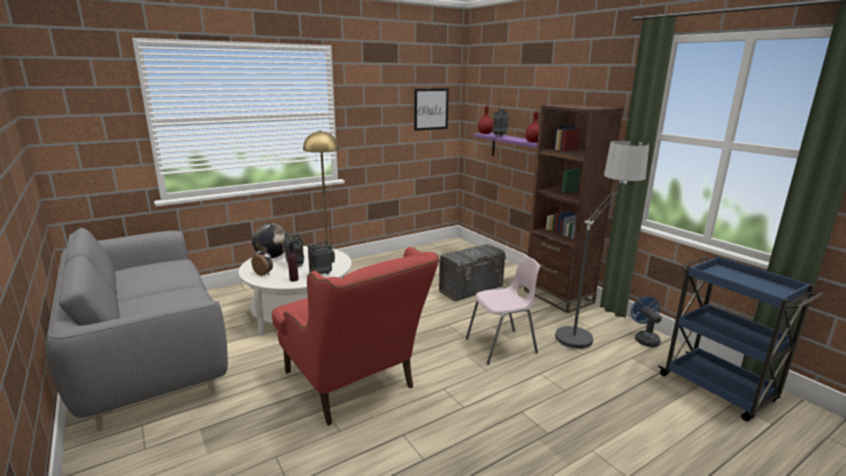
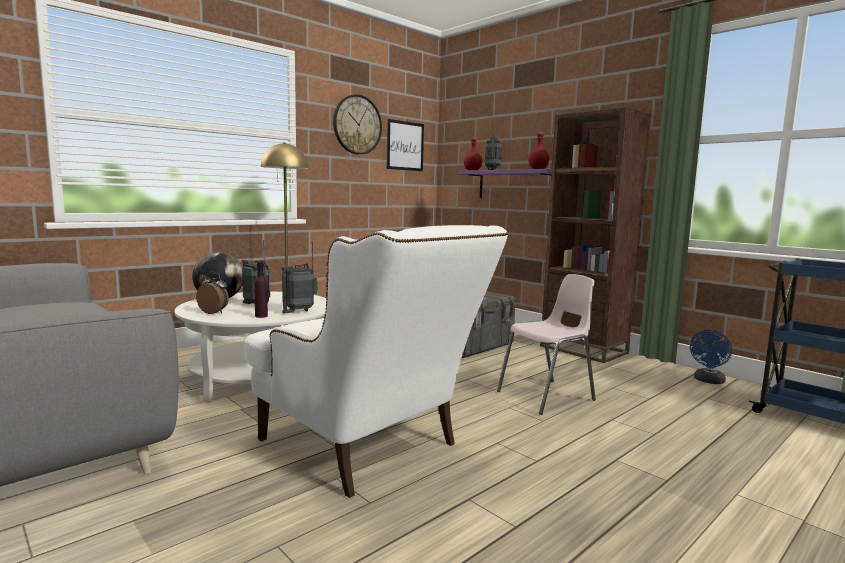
camera: 10 degrees left, 10 degrees down
red armchair [272,247,439,426] -> white armchair [245,225,508,498]
floor lamp [554,141,650,349] -> none
blue fan [631,296,662,347] -> blue fan turned 120 degrees counterclockwise [690,330,732,384]
none -> wall clock [333,94,382,155]

